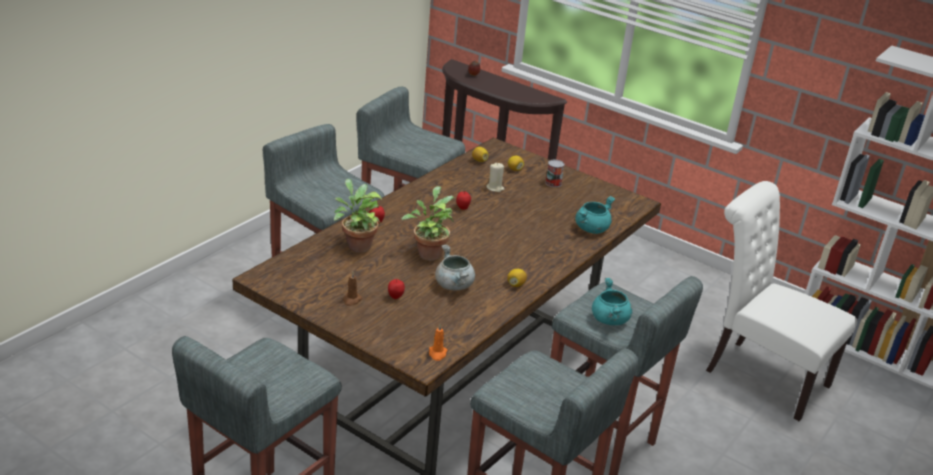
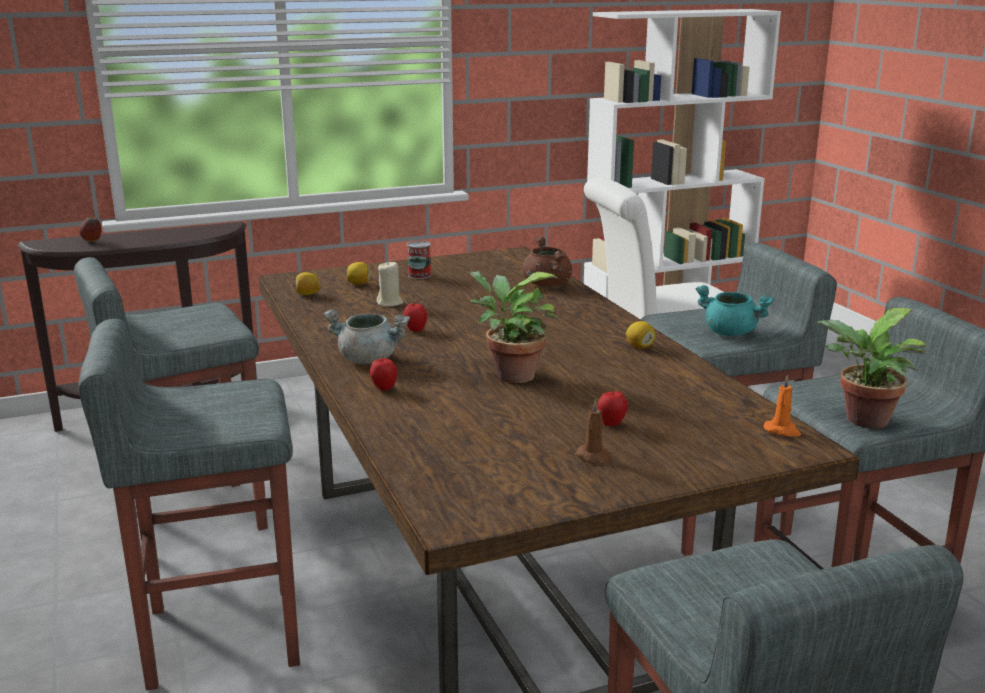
camera: 55 degrees left, 10 degrees down
potted plant [334,179,382,253] -> potted plant moved to [815,308,927,429]
grey cooking pot [435,245,475,290] -> grey cooking pot moved to [323,310,410,364]
turquoise cooking pot [575,196,615,234] -> brown cooking pot [523,236,572,286]

